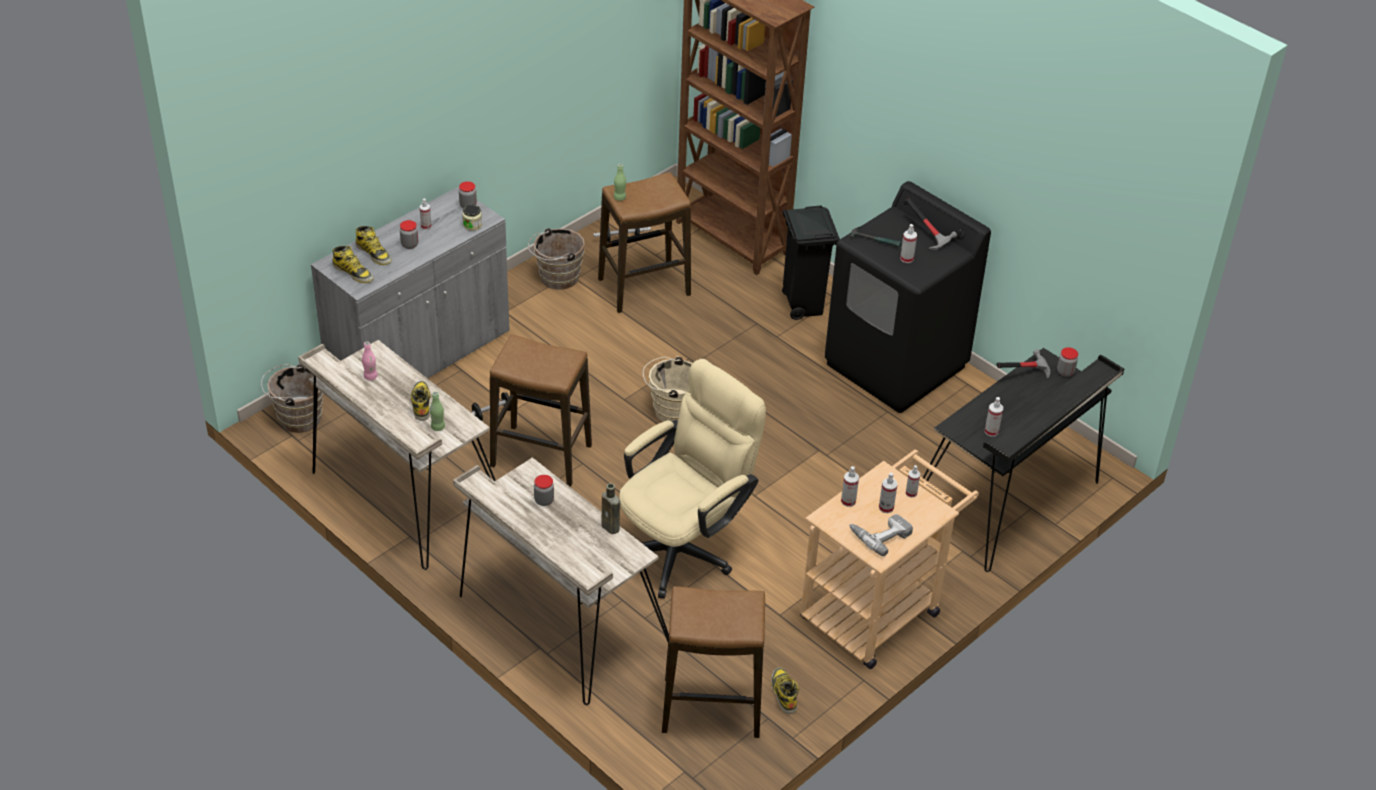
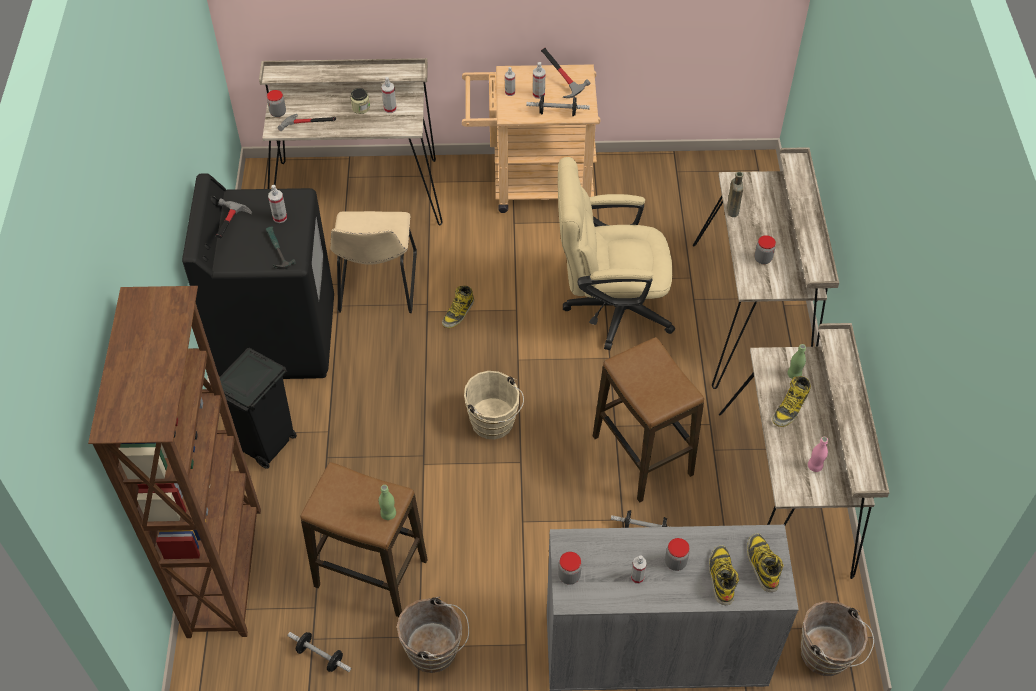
camera: 135 degrees left, 10 degrees up
jar [462,205,482,231] -> jar moved to [350,88,370,114]
stool [662,586,765,738] -> none
boot [771,667,799,714] -> boot moved to [442,286,474,328]
spray bottle [841,466,859,507] -> dumbbell [526,95,590,116]
power drill [850,514,913,556] -> hammer [541,48,590,98]
black desk [923,348,1124,572] -> beige desk [259,58,443,225]
none -> beige chair [330,211,417,313]

